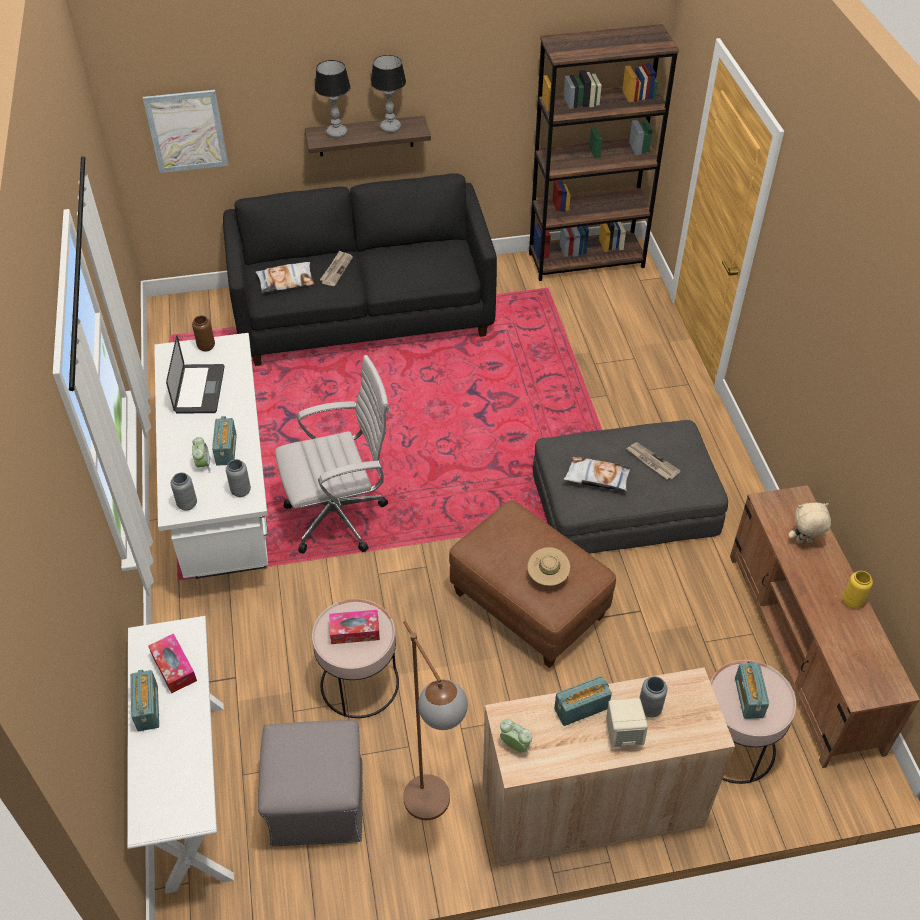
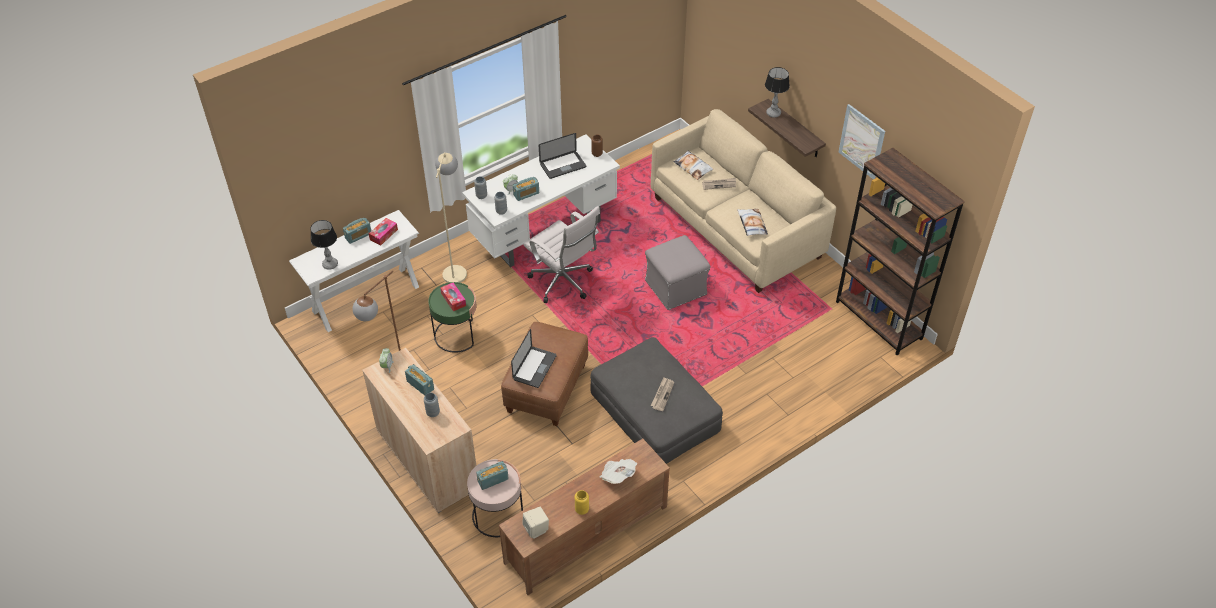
camera: 65 degrees right, 0 degrees up
picture [143,90,228,173] -> picture moved to [839,104,885,179]
black sofa [223,173,497,366] -> beige sofa [651,109,836,293]
grey ottoman [258,720,363,846] -> grey ottoman moved to [645,235,711,310]
pink side table [312,599,399,718] -> green side table [428,282,476,353]
table lamp [371,55,406,133] -> table lamp moved to [311,220,338,270]
beige hat [527,547,570,586] -> laptop [511,329,557,388]
pillow [563,457,631,491] -> pillow moved to [737,209,768,236]
beige speaker [606,698,648,747] -> beige speaker moved to [522,507,549,539]
beige plush toy [789,503,831,543] -> newspaper [600,459,637,484]
none -> beige floor lamp [435,153,467,283]

